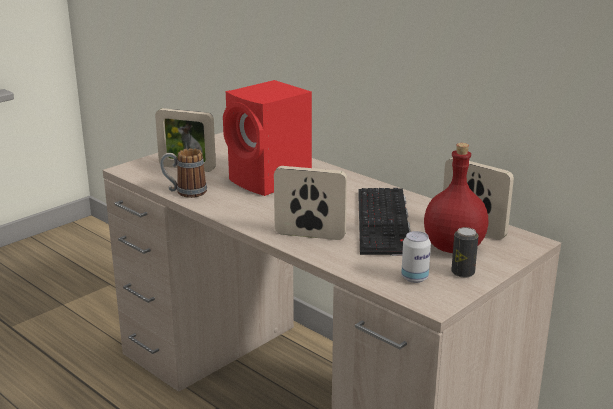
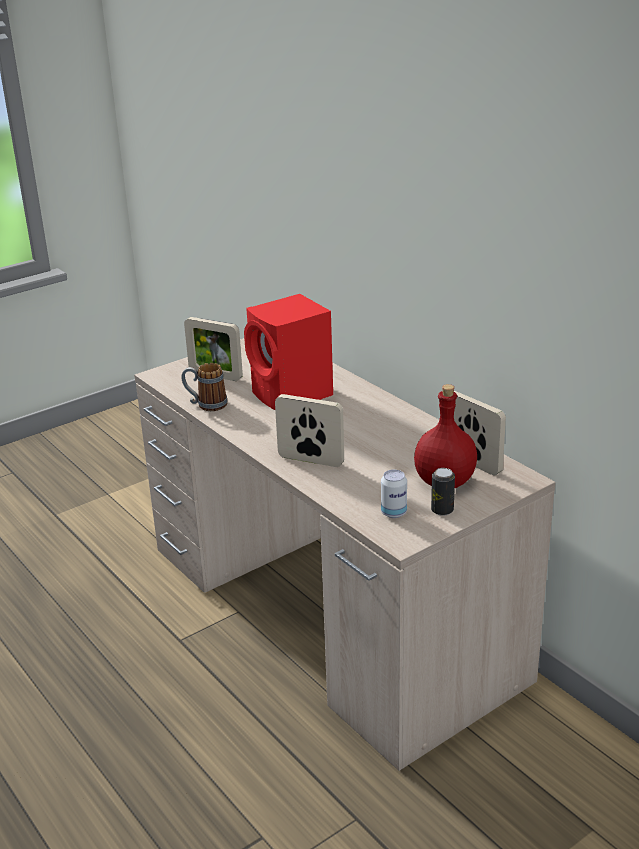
camera: 10 degrees right, 5 degrees up
keyboard [358,188,411,256] -> none

